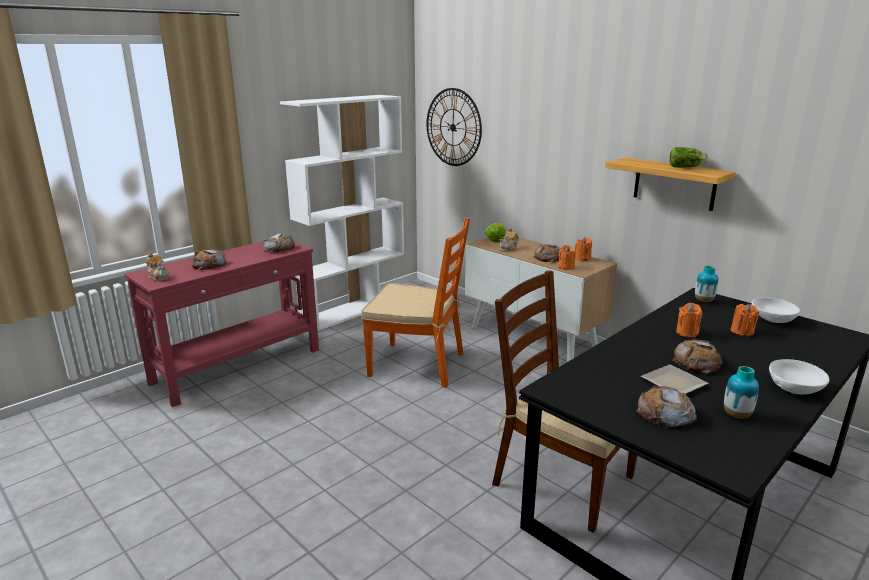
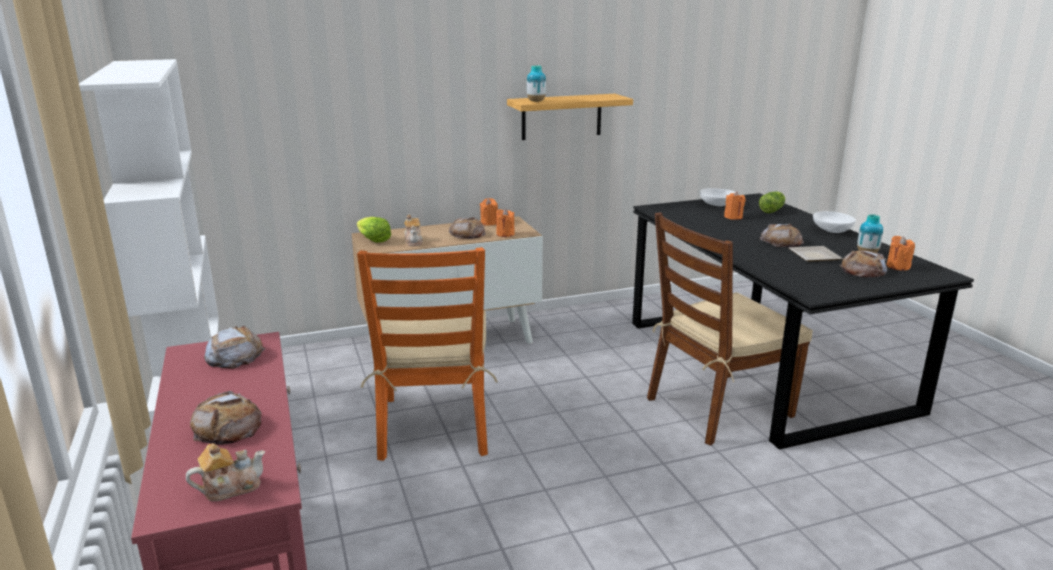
camera: 65 degrees left, 0 degrees up
orange chair [361,218,470,388] -> orange chair turned 135 degrees clockwise [357,247,498,461]
wall clock [427,88,482,166] -> none
lettuce [669,147,708,167] -> lettuce moved to [759,191,785,213]
orange candle [676,303,703,337] -> orange candle moved to [887,236,915,271]
vase [695,266,718,302] -> vase moved to [527,65,546,102]

